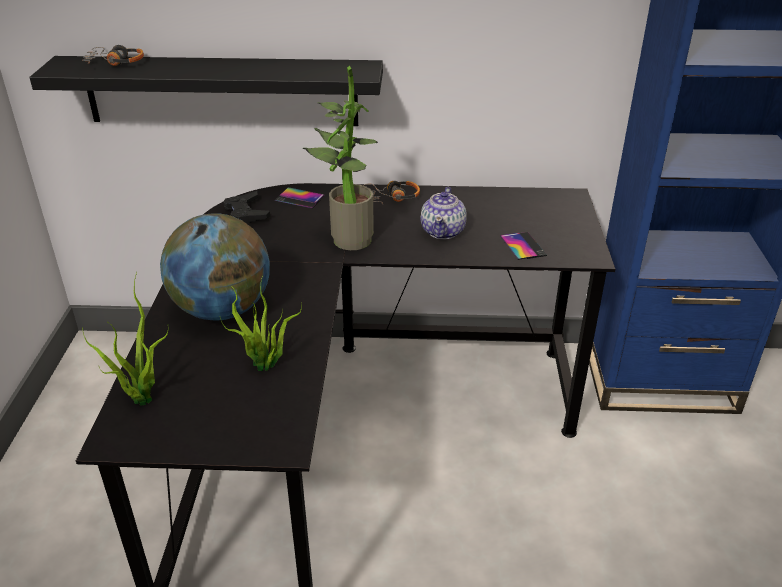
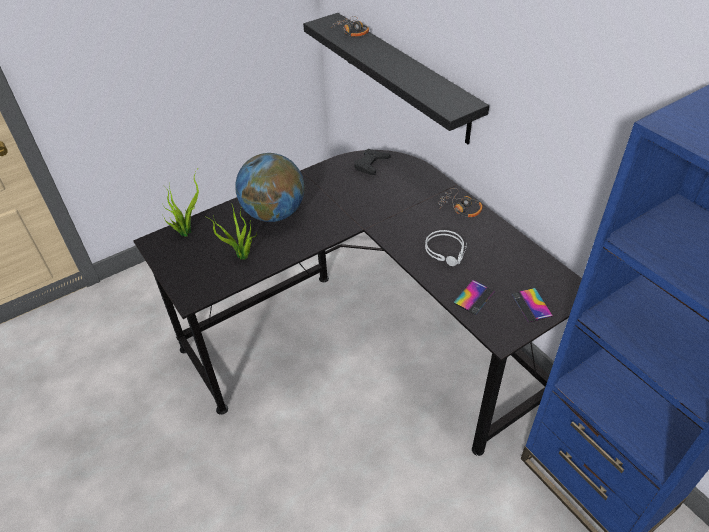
camera: 55 degrees right, 10 degrees up
phone [275,187,325,208] -> phone moved to [512,288,553,323]
potted plant [302,66,378,250] -> none
teapot [421,187,467,239] -> grey headphones [425,230,467,266]

